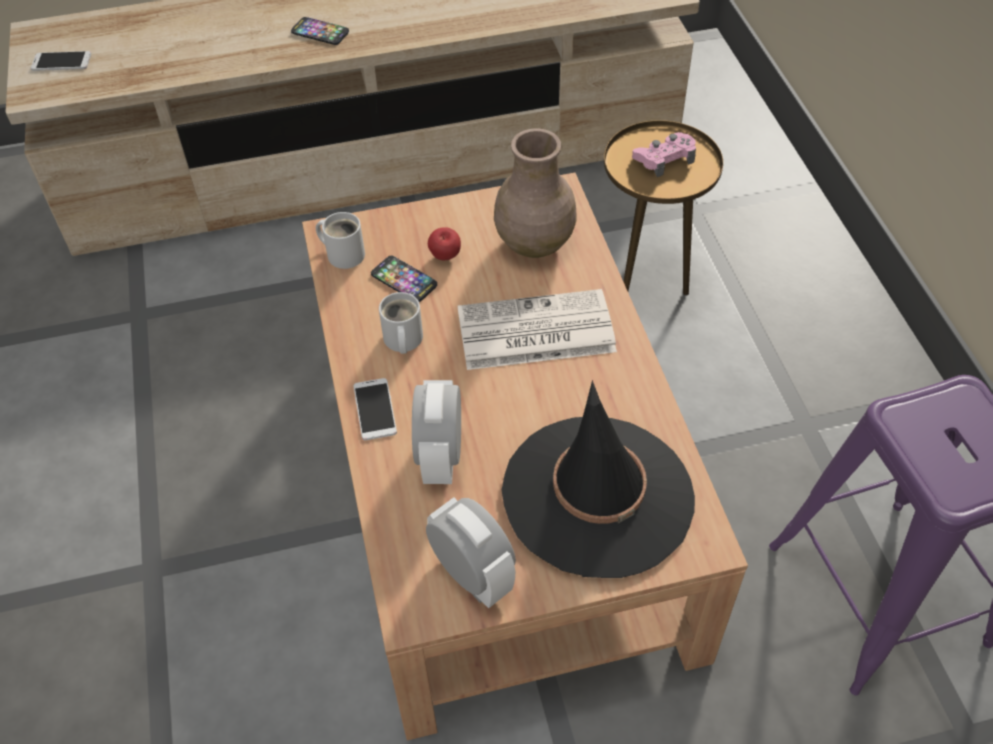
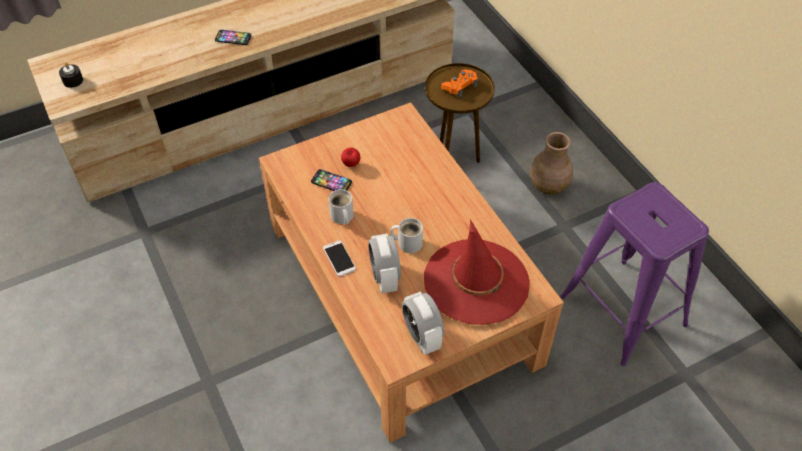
camera: 15 degrees left, 0 degrees up
phone [31,51,91,71] -> black candle [59,62,83,88]
white mug [316,212,365,269] -> white mug moved to [390,218,423,253]
alarm clock [426,497,516,608] -> alarm clock turned 150 degrees counterclockwise [402,291,444,355]
newspaper [458,289,617,370] -> none
brown vase [494,128,577,258] -> brown vase moved to [530,132,573,194]
black hat [502,380,695,578] -> red hat [424,219,530,325]
pink game controller [632,132,696,177] -> orange game controller [441,70,478,98]

